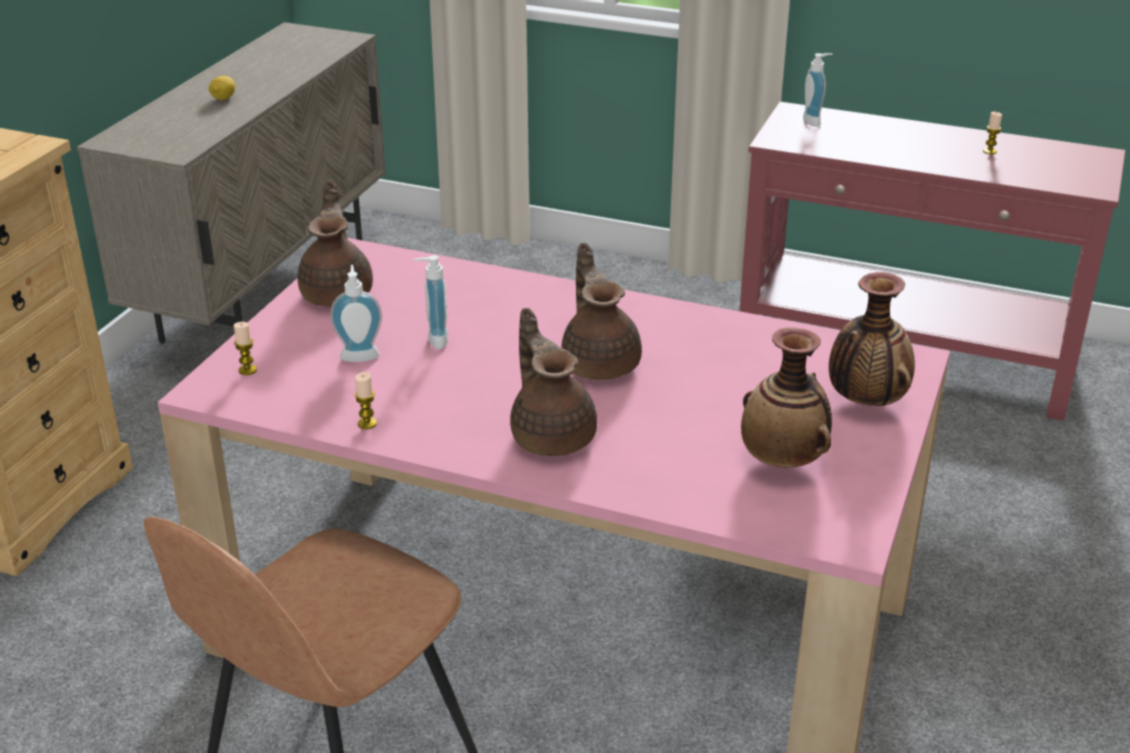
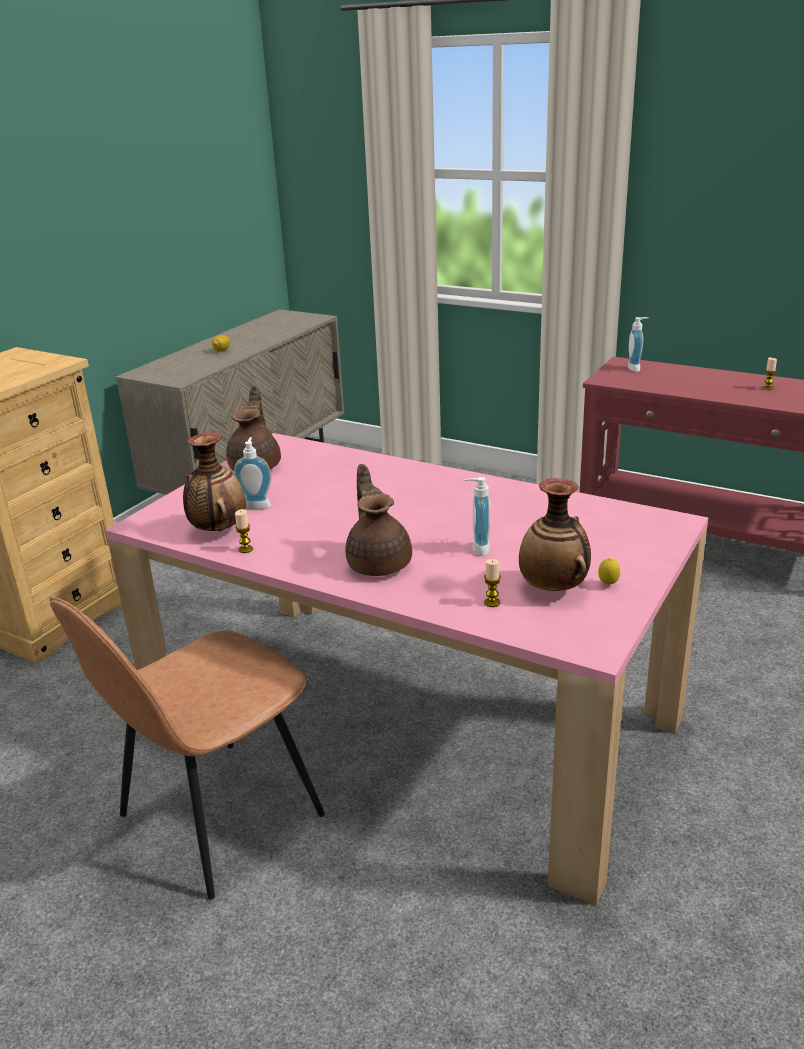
camera: 10 degrees right, 5 degrees down
candle [234,322,257,375] -> candle moved to [484,559,501,607]
soap dispenser [414,255,448,349] -> soap dispenser moved to [464,477,490,556]
brown teapot [561,243,642,380] -> none
vase [829,272,915,406] -> vase moved to [183,432,246,531]
none -> lemon [598,558,620,585]

